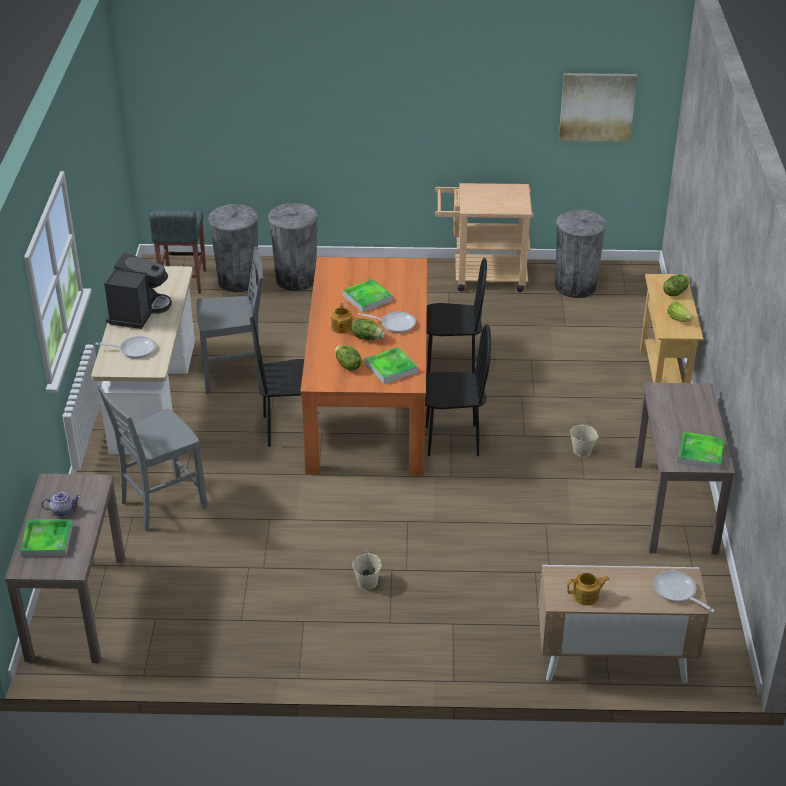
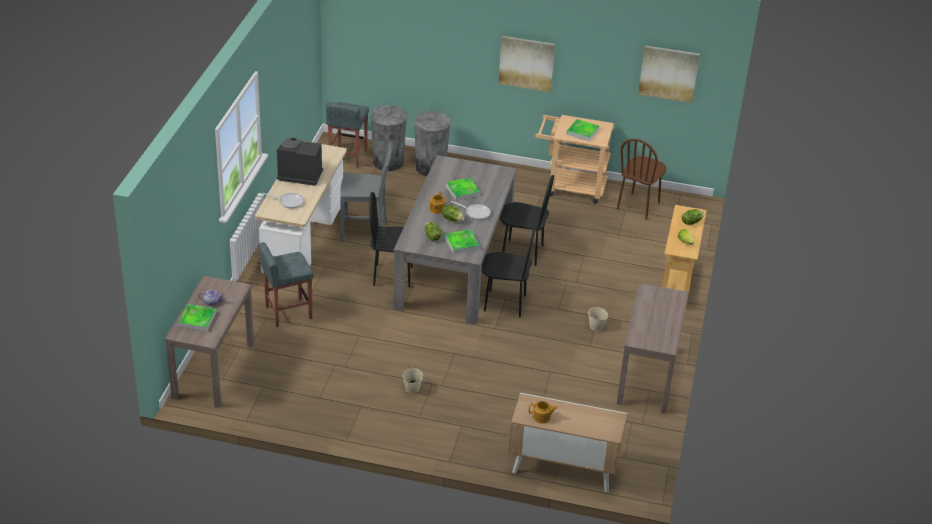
camera: 10 degrees right, 0 degrees up
grey chair [97,384,208,531] -> grey stool [259,242,313,327]
coffee machine [104,252,172,329] -> coffee machine turned 105 degrees counterclockwise [277,138,323,186]
orange dining table [300,257,427,476] -> grey dining table [393,155,517,325]
grey trash can [555,209,607,298] -> brown chair [617,139,666,220]
frying pan [654,571,715,612] -> none
tray [678,432,724,470] -> tray moved to [566,119,599,141]
none -> picture [498,36,555,92]

